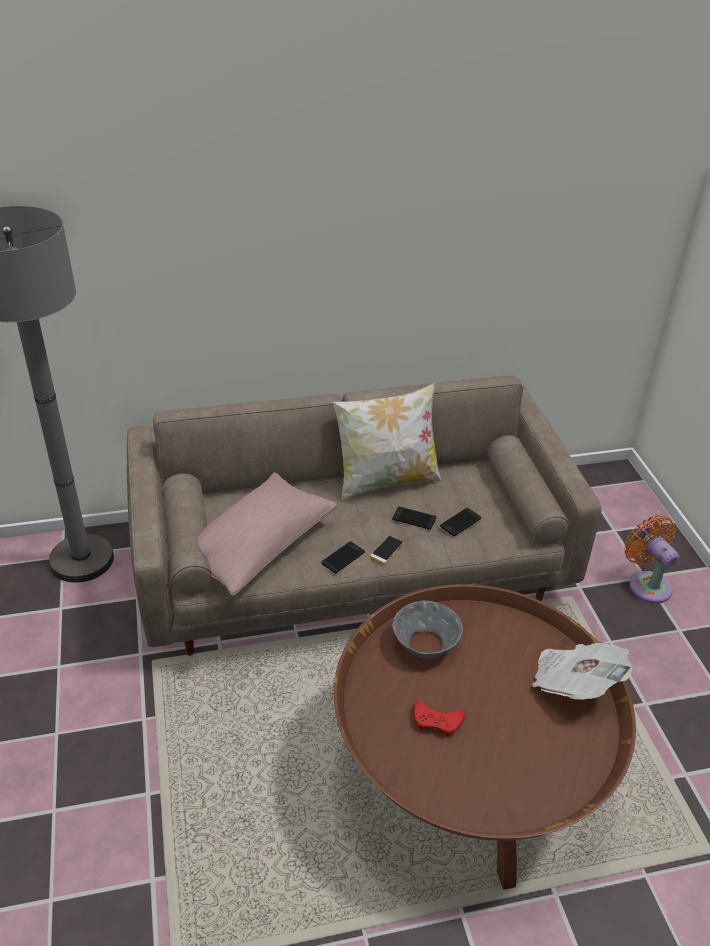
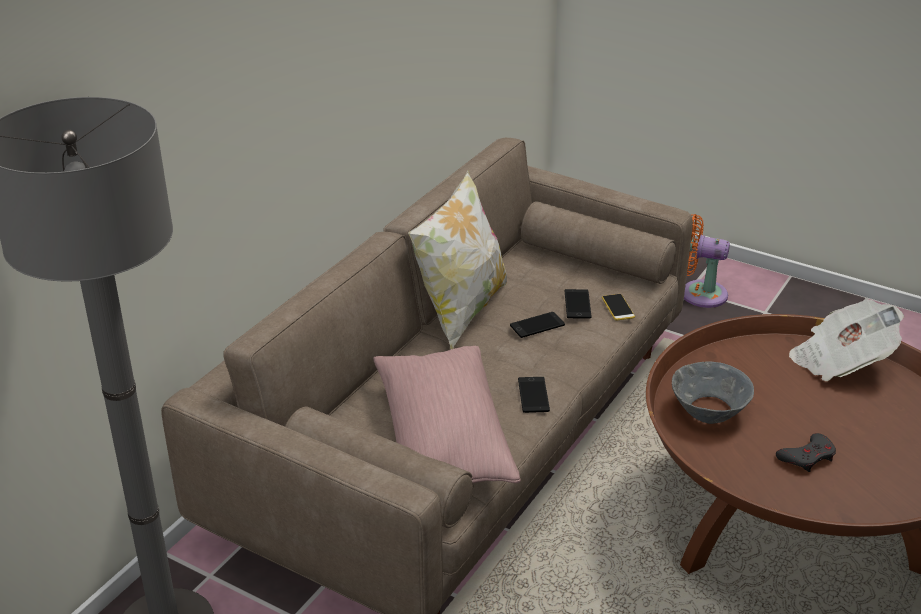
camera: 45 degrees left, 5 degrees down
phone [370,536,404,564] -> phone moved to [602,294,635,320]
red game controller [413,701,465,737] -> grey game controller [776,433,836,472]

